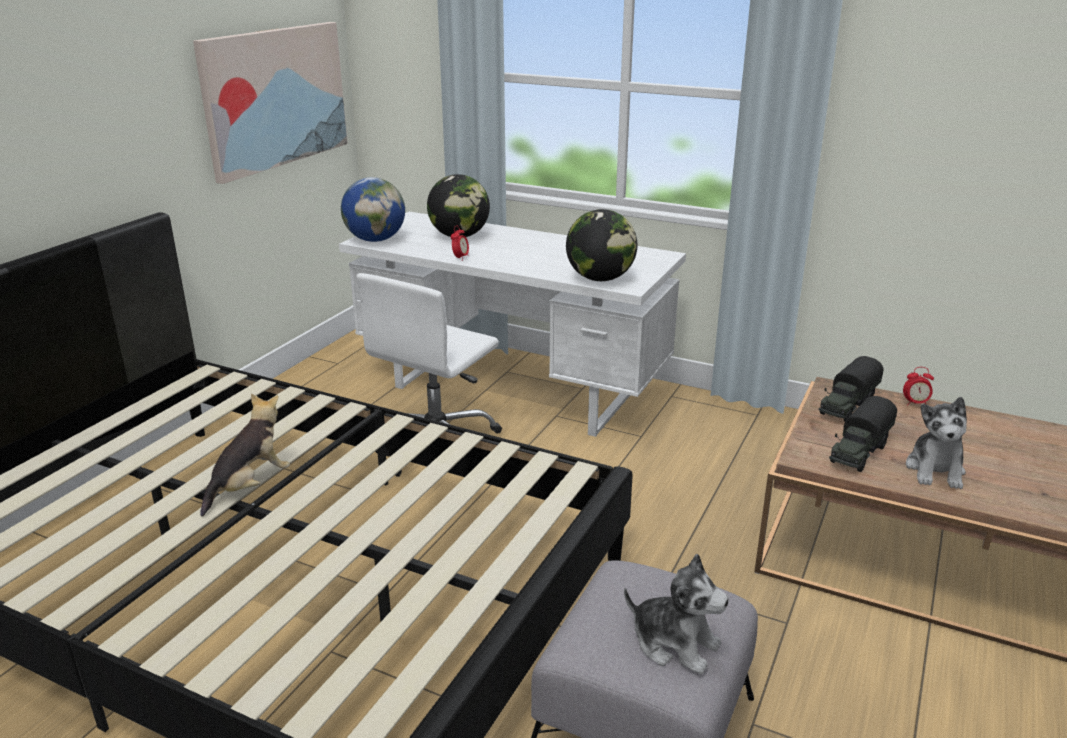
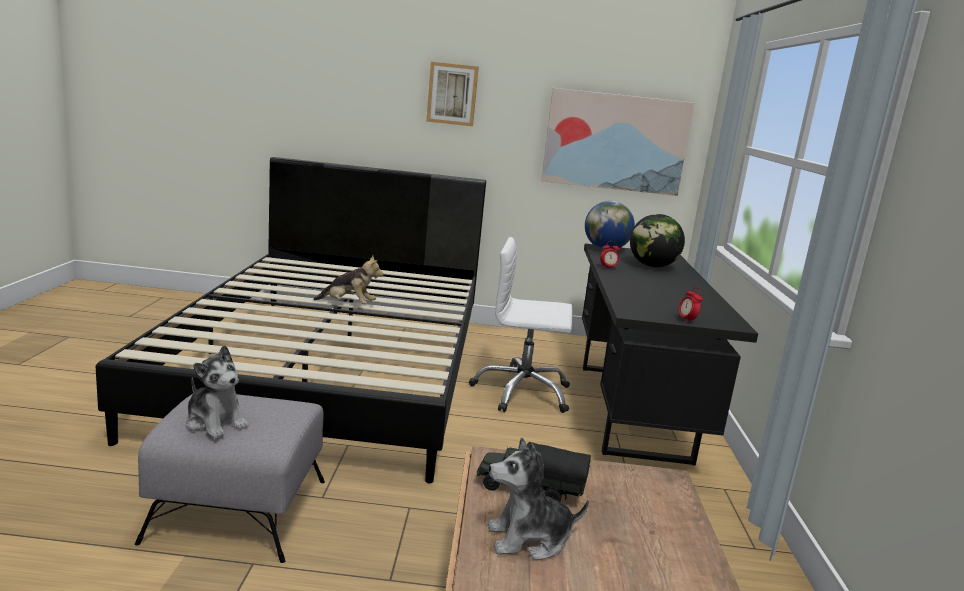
camera: 65 degrees right, 10 degrees down
white desk [339,212,686,437] -> black desk [582,244,758,466]
globe [566,209,637,281] -> none
plush toy [624,554,729,674] -> plush toy turned 60 degrees counterclockwise [186,345,249,438]
toy truck [819,356,884,422] -> none
alarm clock [903,367,934,406] -> alarm clock moved to [678,287,703,323]
none -> picture [426,62,479,126]

